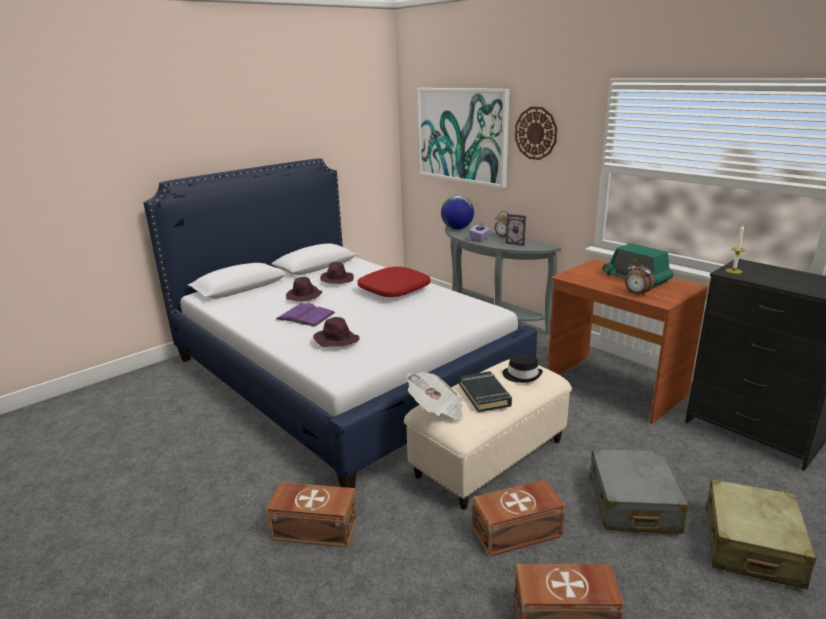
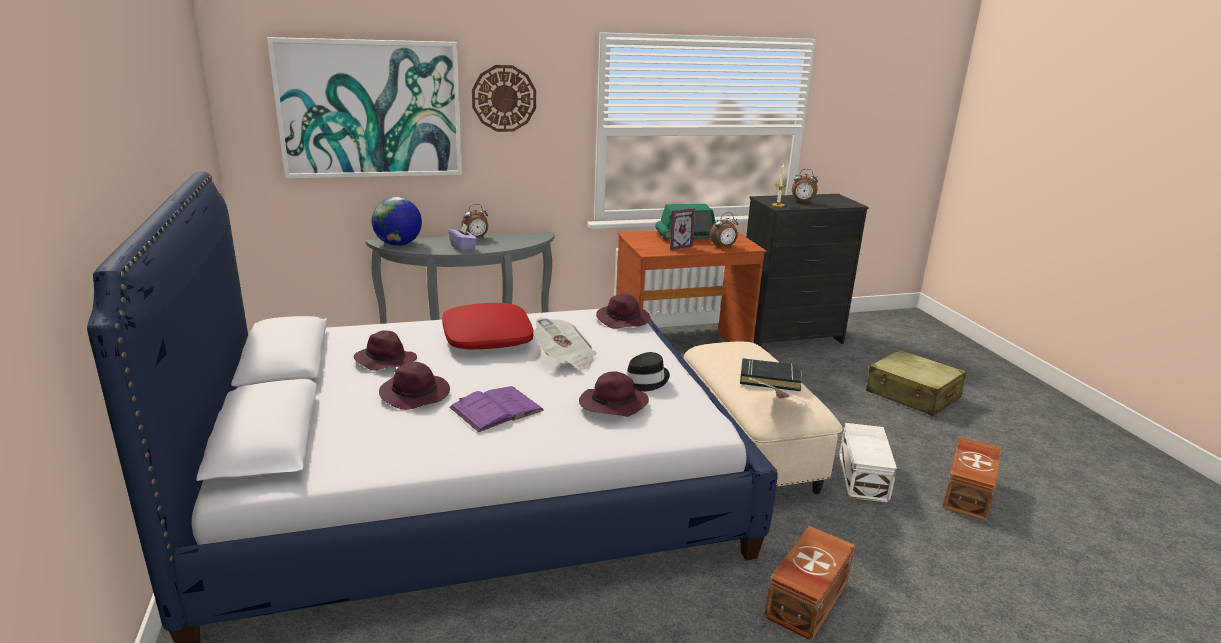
camera: 65 degrees left, 0 degrees up
brown storage box [473,480,565,557] -> white storage box [839,423,897,503]
black hat [502,355,543,383] -> black hat moved to [626,352,670,392]
picture frame [505,214,526,246] -> picture frame moved to [670,208,695,250]
grey suitcase [590,449,688,534] -> none
none -> newspaper [533,317,596,371]
none -> purple hat [596,294,650,328]
none -> alarm clock [792,169,818,203]

